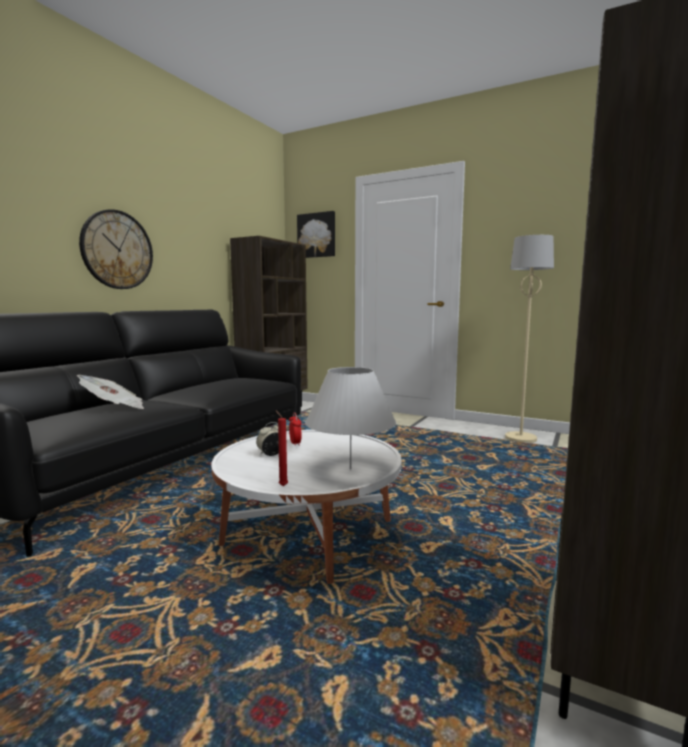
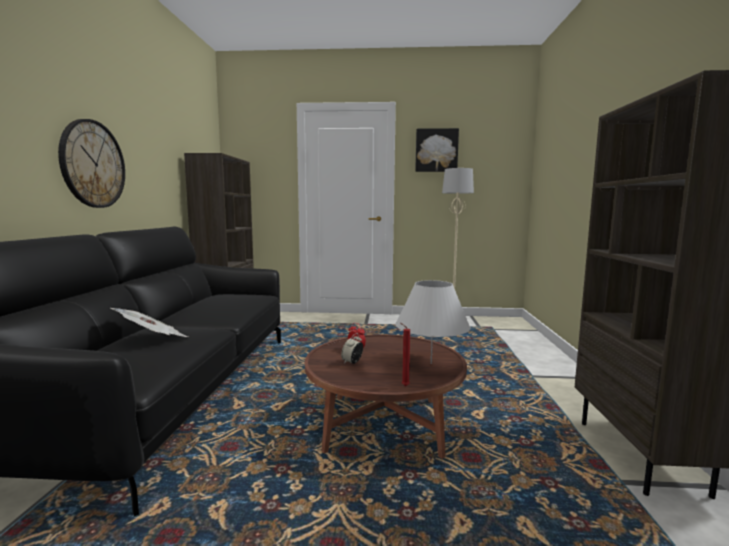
camera: 25 degrees left, 0 degrees up
white coffee table [211,430,402,584] -> brown coffee table [305,334,467,459]
picture [297,211,335,258] -> picture moved to [415,128,459,172]

